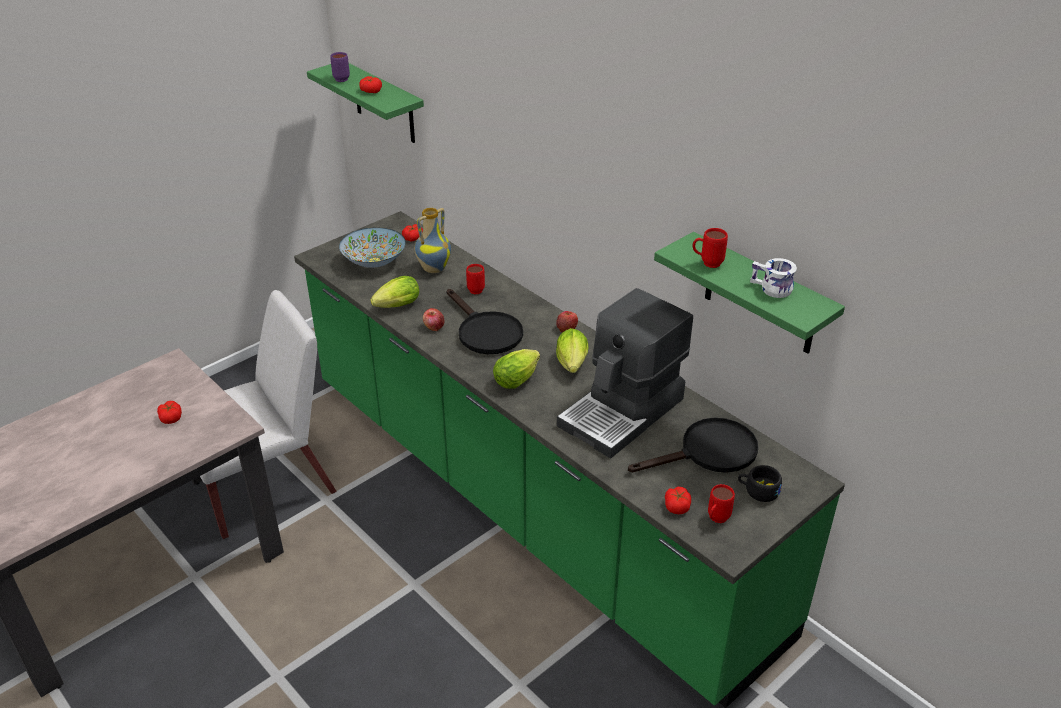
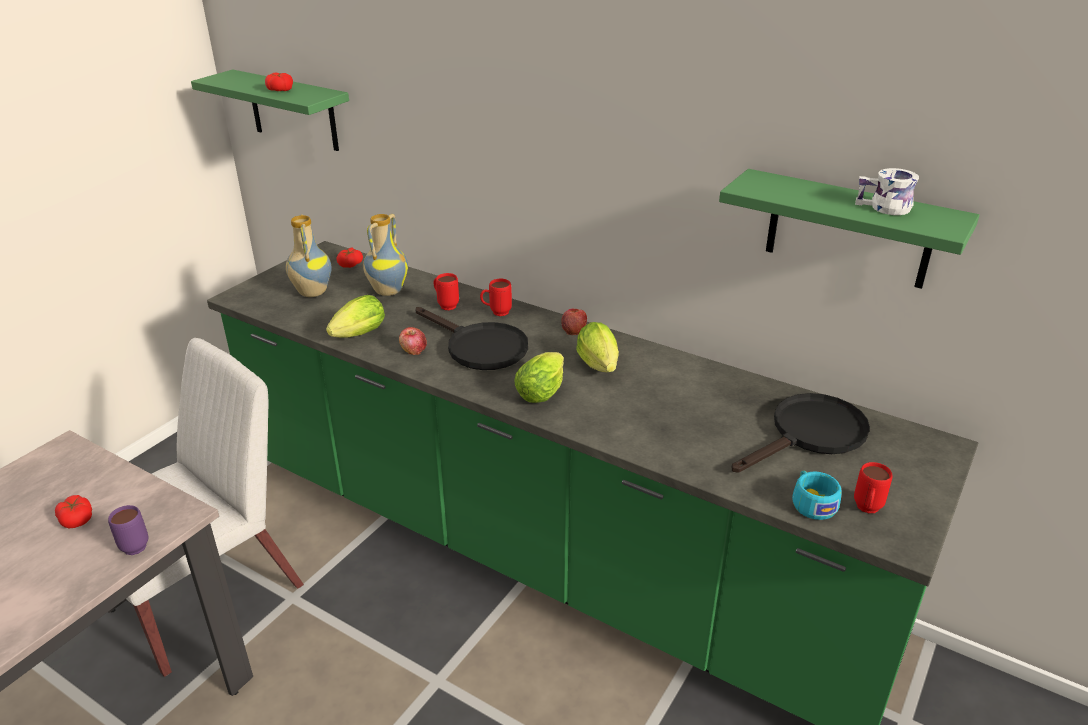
camera: 15 degrees left, 5 degrees down
purple mug [330,52,350,82] -> purple mug moved to [108,505,148,555]
bowl [339,227,406,268] -> vase [286,214,332,297]
coffee machine [557,288,693,458] -> none
tomato [665,487,691,514] -> turquoise cup [792,470,842,520]
red mug [692,228,728,268] -> red mug moved to [480,279,512,316]
black cup [738,465,782,502] -> none

